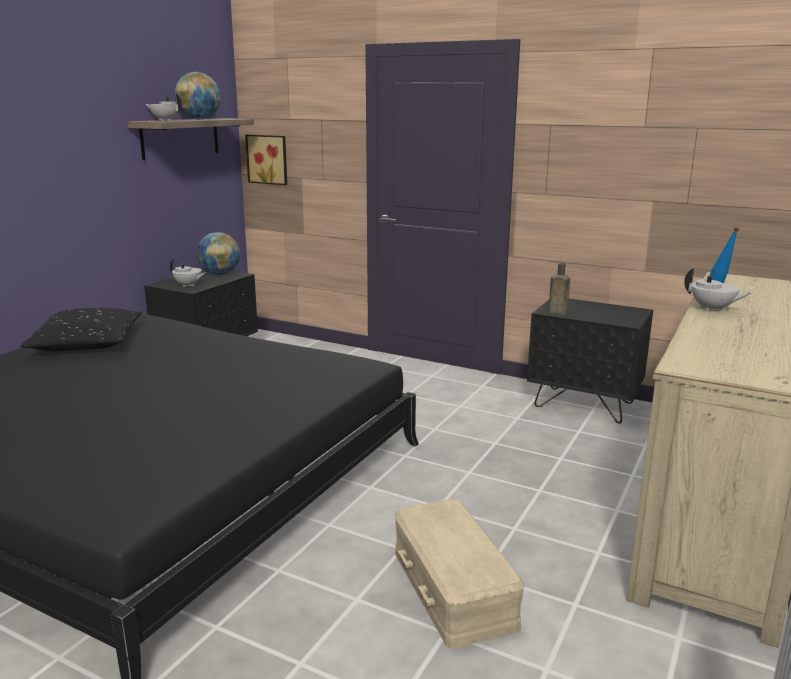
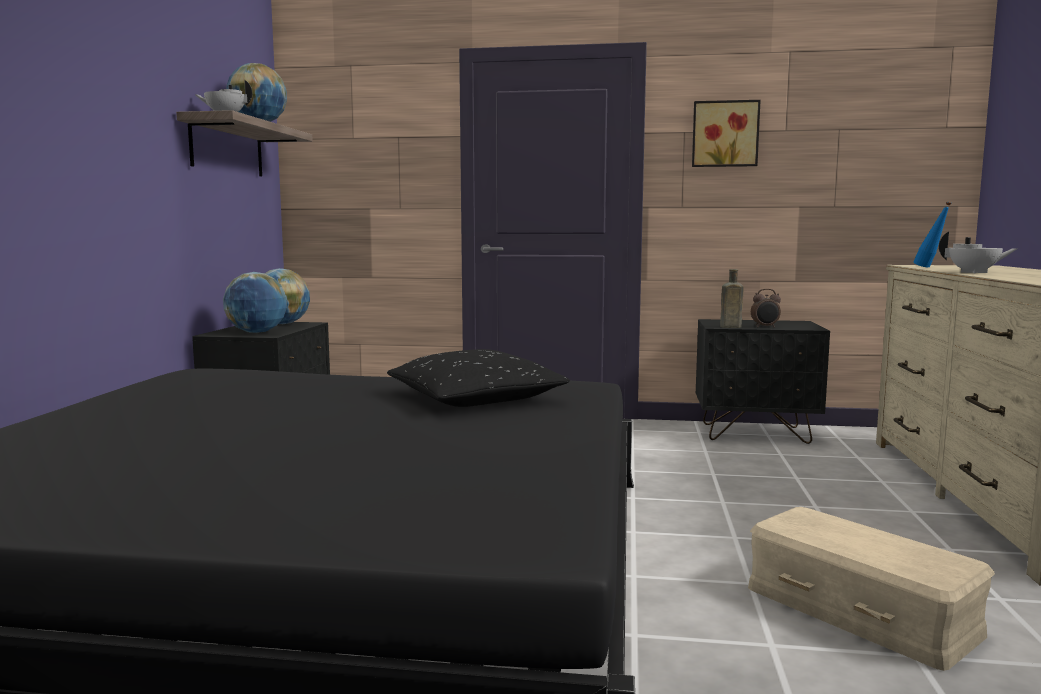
camera: 20 degrees left, 10 degrees down
black pillow [21,308,142,351] -> black pillow moved to [387,349,570,407]
white teapot [170,260,205,287] -> globe [223,272,287,333]
picture [245,135,287,185] -> picture moved to [692,100,761,167]
none -> alarm clock [751,289,781,328]

